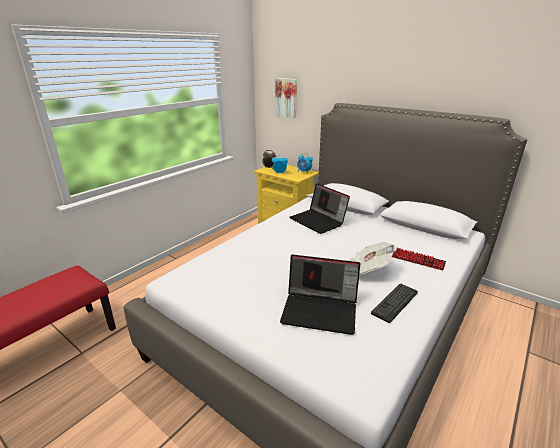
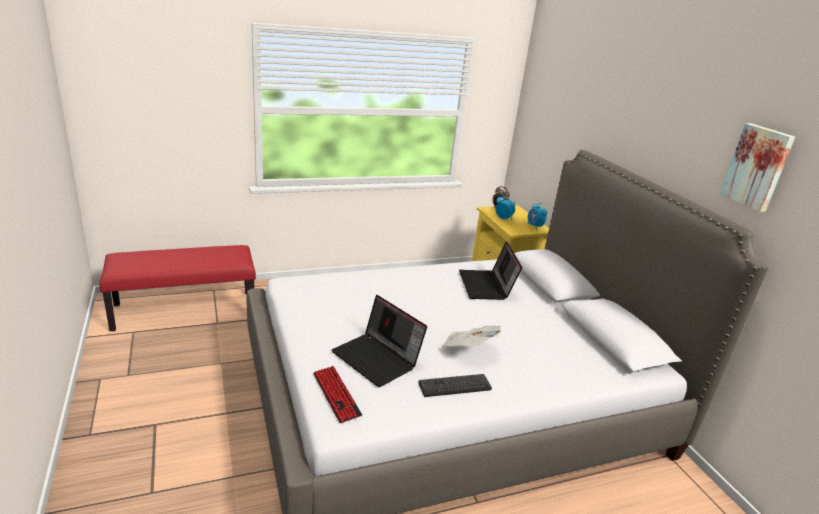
camera: 30 degrees right, 0 degrees up
picture [275,78,297,118] -> picture moved to [720,123,795,212]
keyboard [392,248,446,270] -> keyboard moved to [313,366,362,423]

